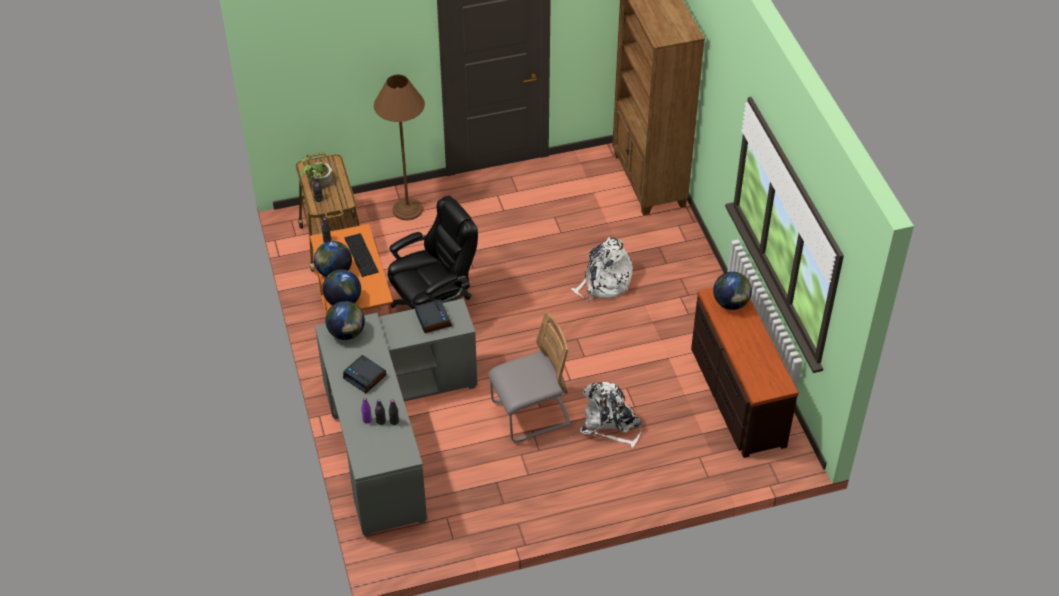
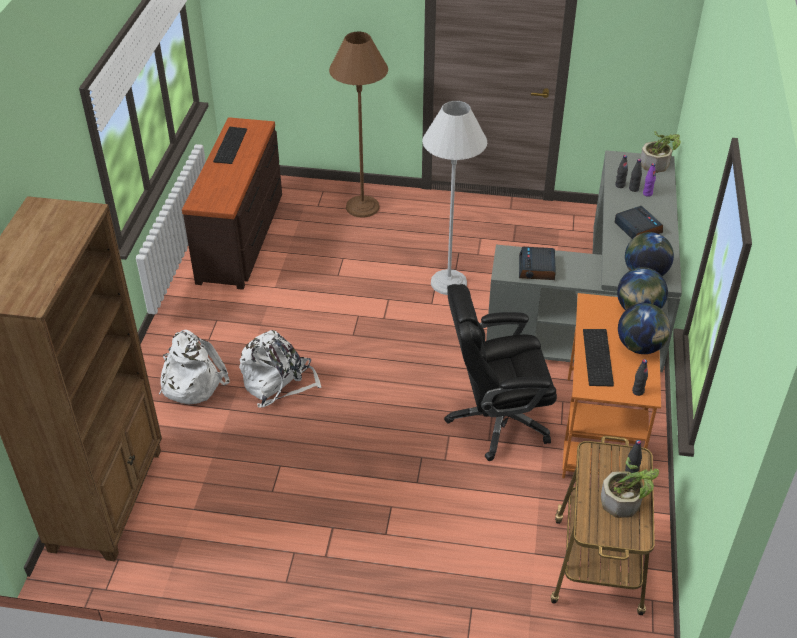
camera: 155 degrees left, 5 degrees down
brown floor lamp [374,74,425,220] -> brown floor lamp moved to [329,32,388,218]
grey chair [488,312,570,442] -> white floor lamp [422,101,487,295]
white backpack [579,382,642,447] -> white backpack moved to [159,330,230,404]
globe [713,272,752,310] -> none
none -> keyboard [213,127,247,164]
none -> potted plant [640,131,681,173]

